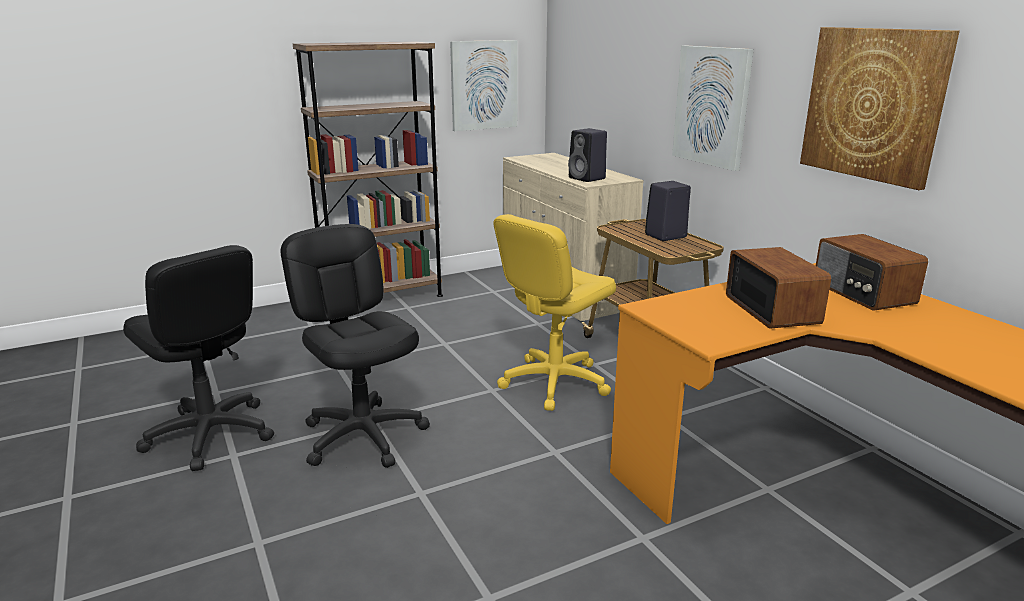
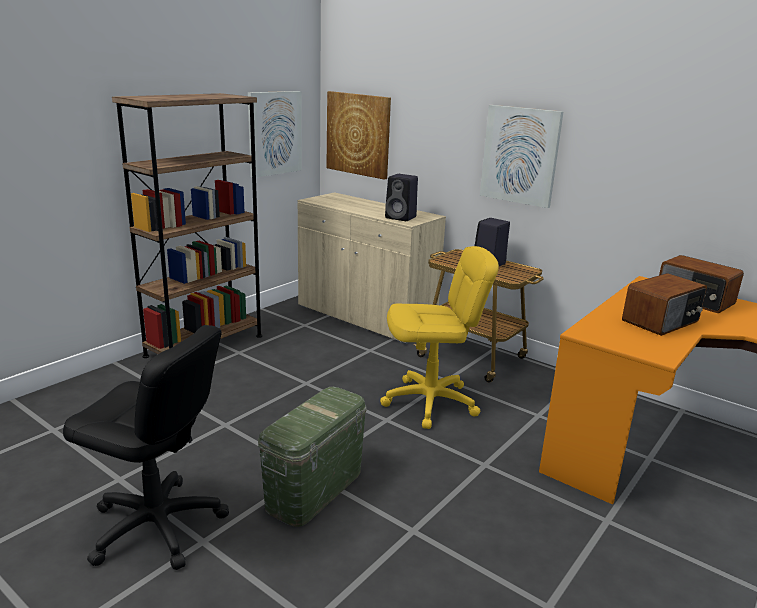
camera: 25 degrees left, 0 degrees up
black office chair [281,224,430,468] -> green storage box [258,387,367,527]
yellow office chair [493,214,616,411] -> yellow office chair turned 120 degrees counterclockwise [380,246,499,429]
radio [726,247,831,328] -> radio turned 90 degrees clockwise [622,273,707,336]
picture [800,27,960,190] -> picture moved to [326,91,391,180]

